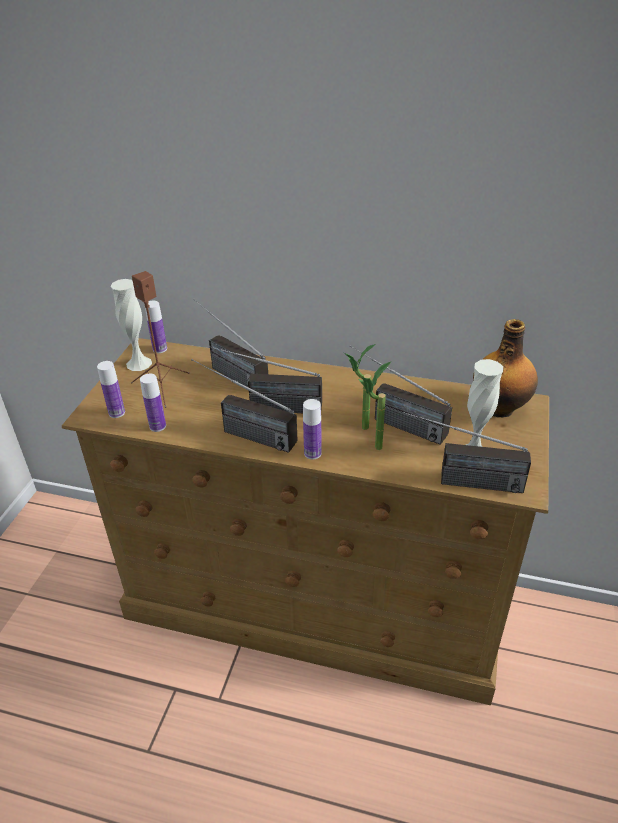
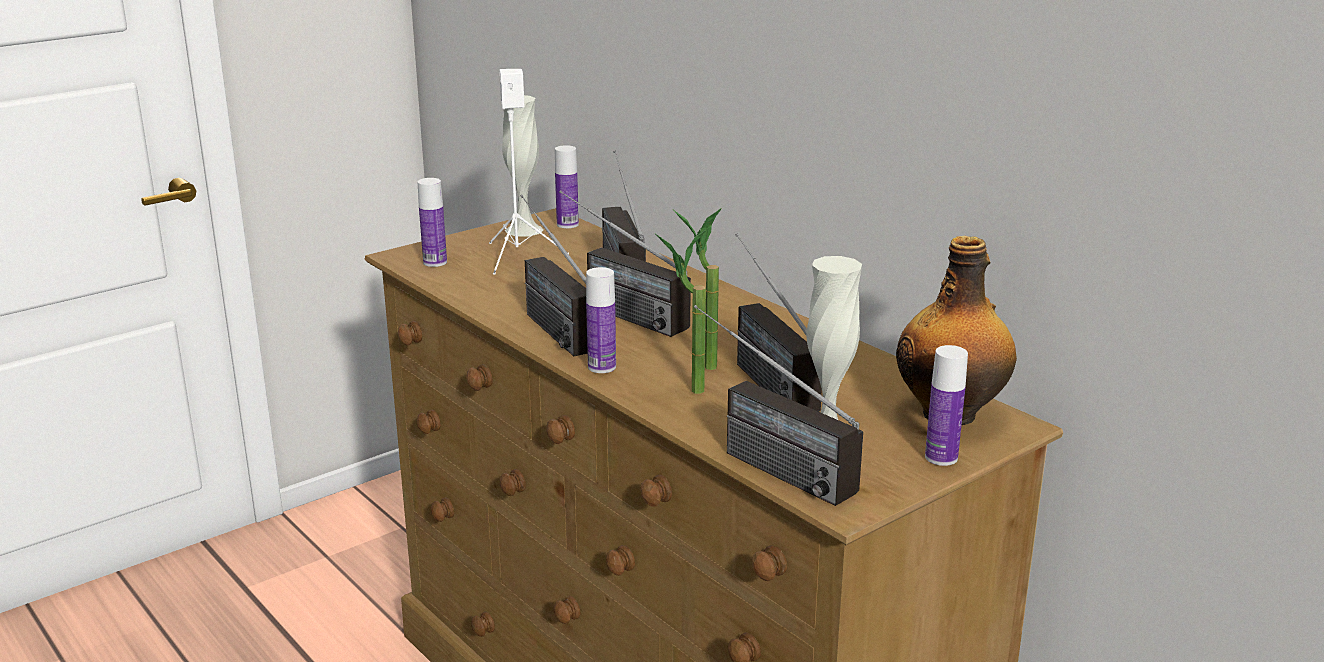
camera: 35 degrees right, 15 degrees down
brown speaker [131,271,190,408] -> white speaker [489,69,569,274]
bottle [140,374,166,432] -> bottle moved to [925,345,968,466]

